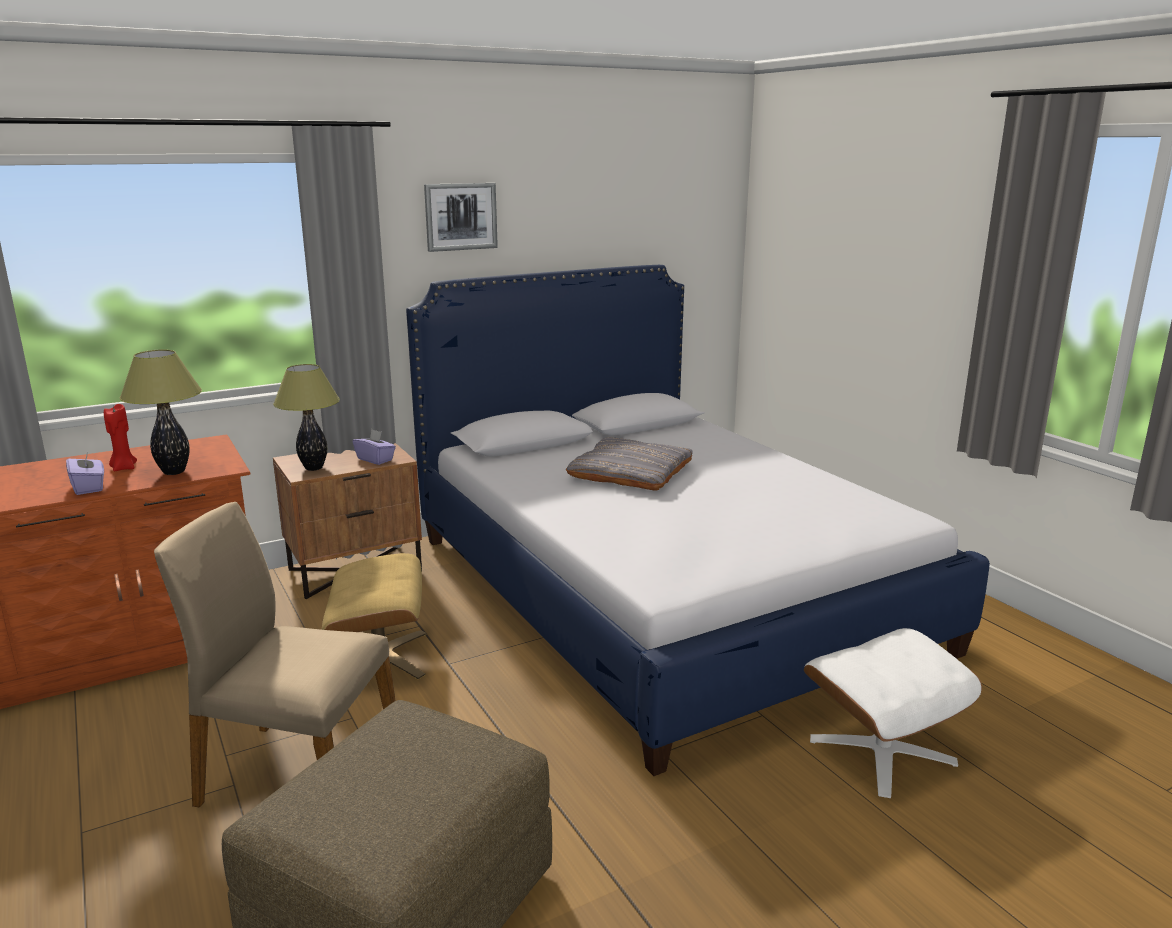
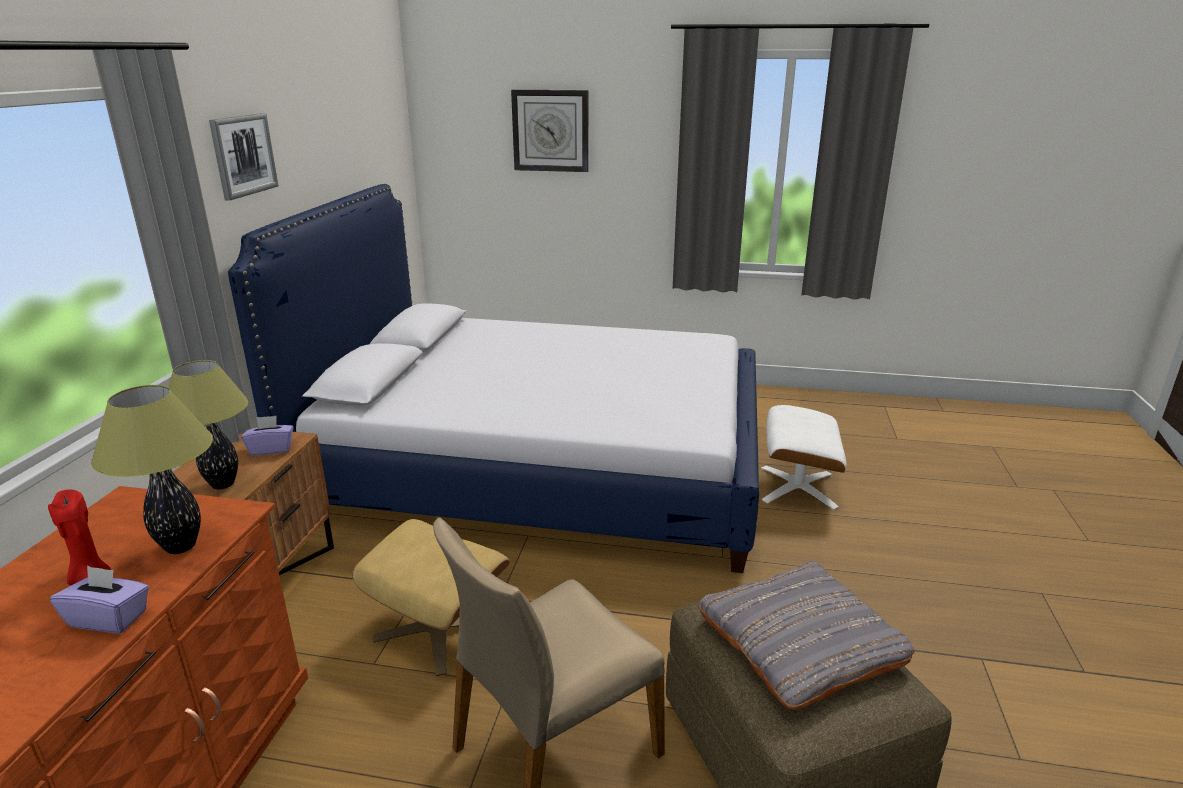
camera: 50 degrees left, 5 degrees up
grey pillow [566,438,693,491] -> grey pillow moved to [698,561,915,710]
none -> wall clock [511,90,589,172]

